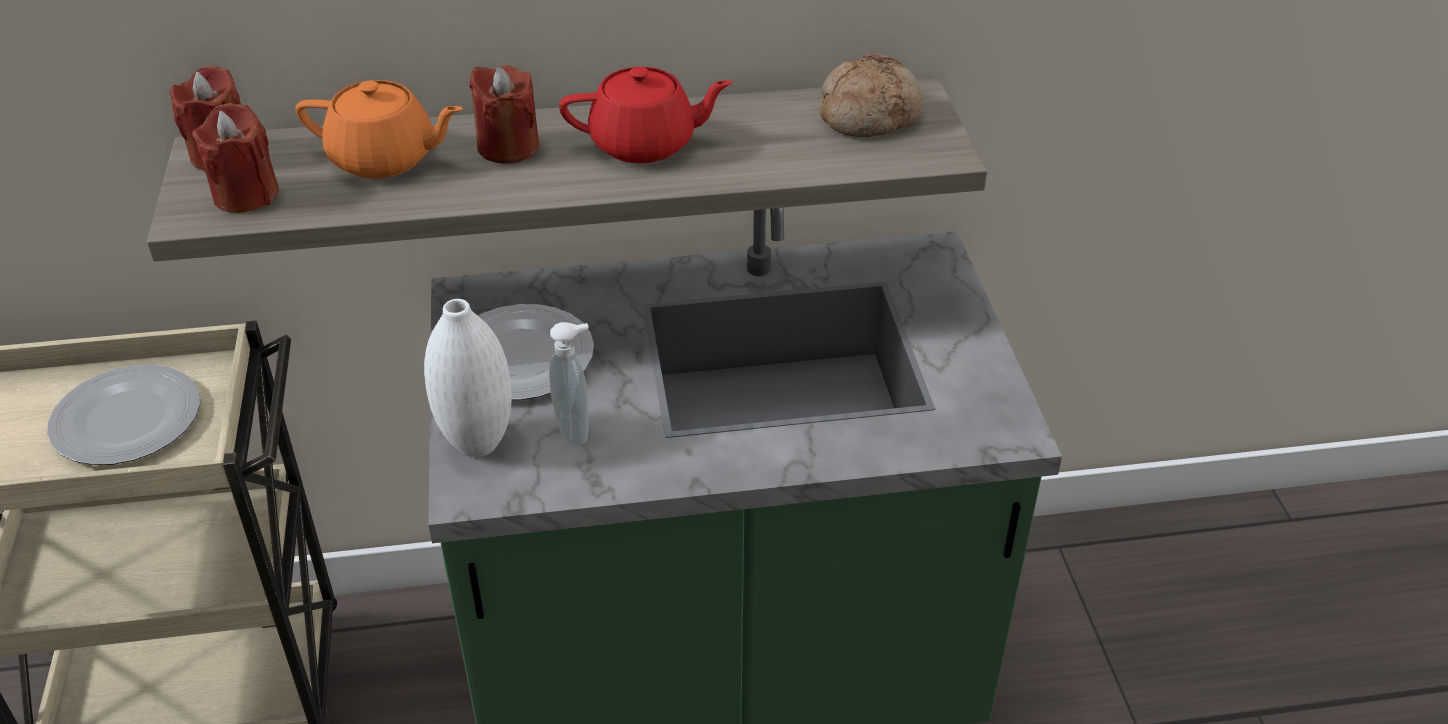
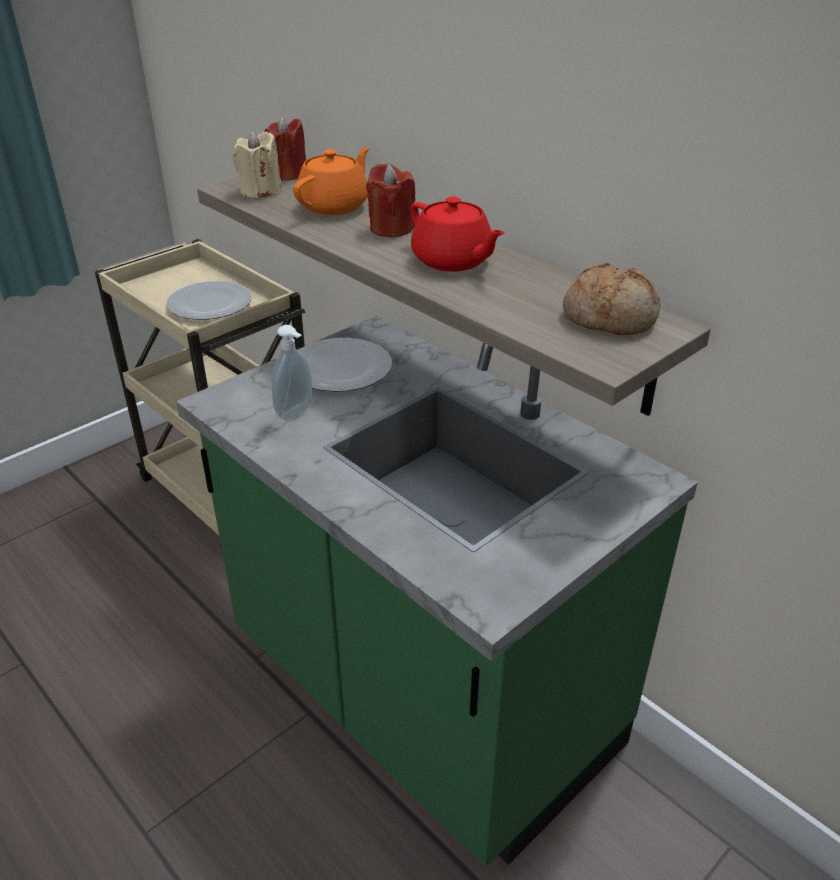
camera: 55 degrees right, 5 degrees down
red candle [192,103,279,213] -> beige candle [233,130,282,198]
orange teapot [296,80,463,178] -> orange teapot turned 120 degrees counterclockwise [293,147,370,215]
white vase [424,299,512,457] -> none

